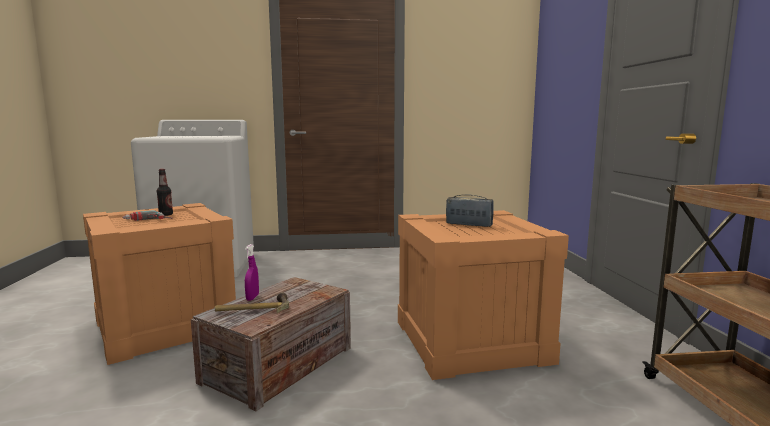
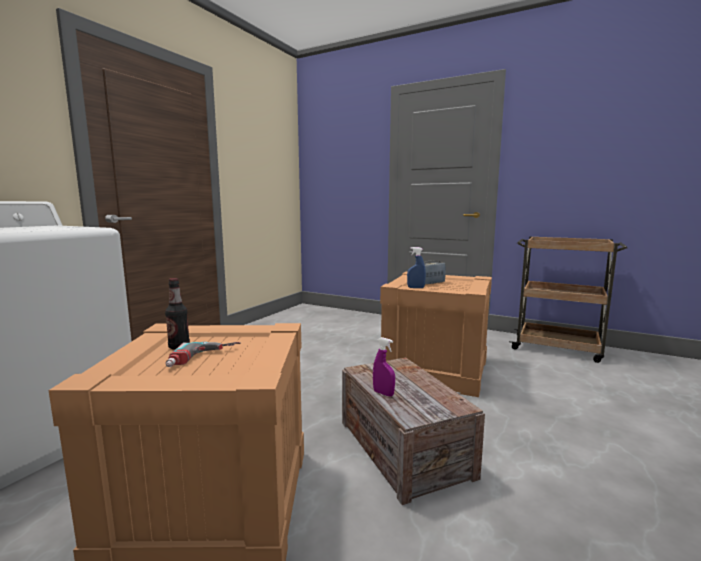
camera: 55 degrees left, 0 degrees up
hammer [215,293,289,314] -> none
none -> blue spray bottle [407,247,426,288]

